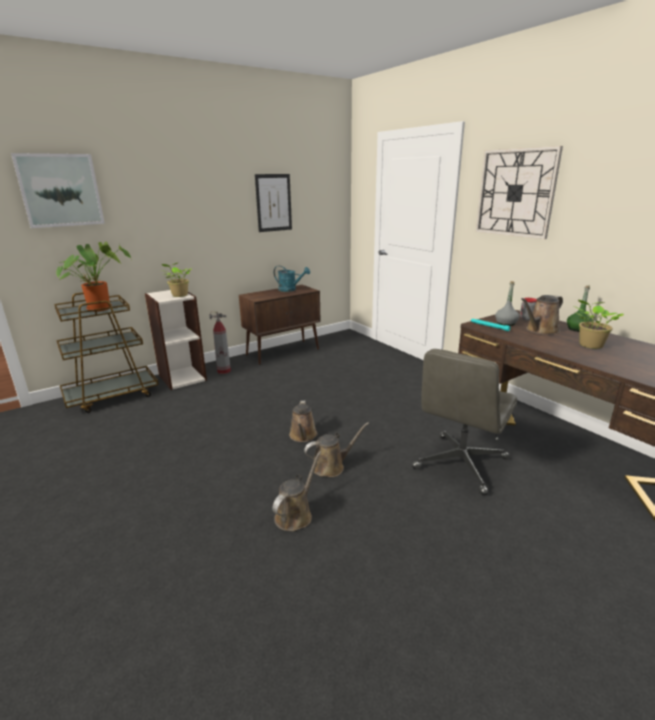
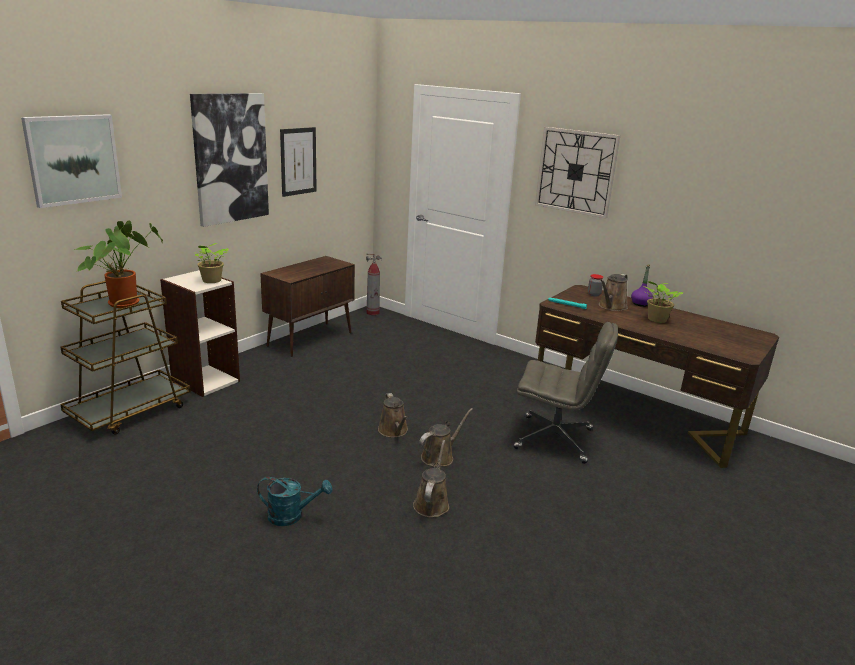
camera: 20 degrees left, 0 degrees up
fire extinguisher [210,311,231,374] -> fire extinguisher moved to [366,254,382,315]
turquoise watering can [274,266,310,292] -> turquoise watering can moved to [257,477,332,526]
grey office chair [412,349,517,496] -> grey office chair turned 90 degrees counterclockwise [514,322,618,464]
grey bottle [495,281,519,326] -> none
green bottle [567,286,593,332] -> purple bottle [631,265,654,307]
none -> picture [190,93,269,227]

